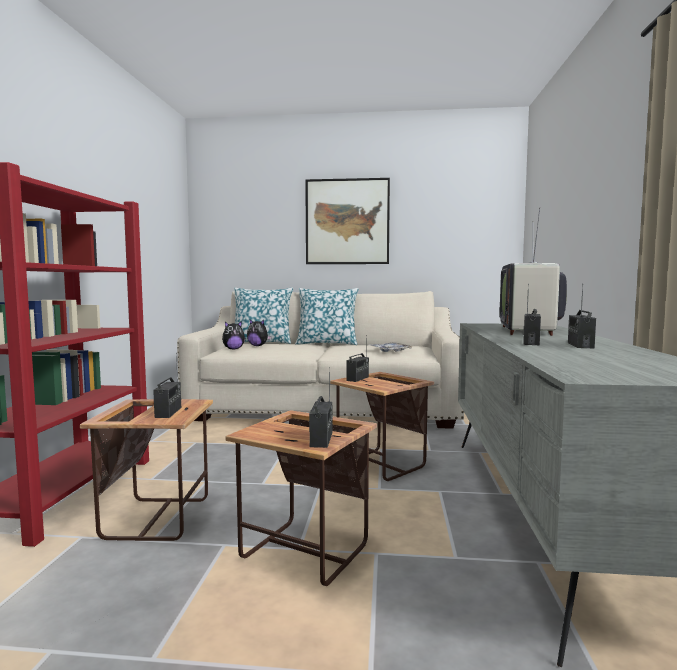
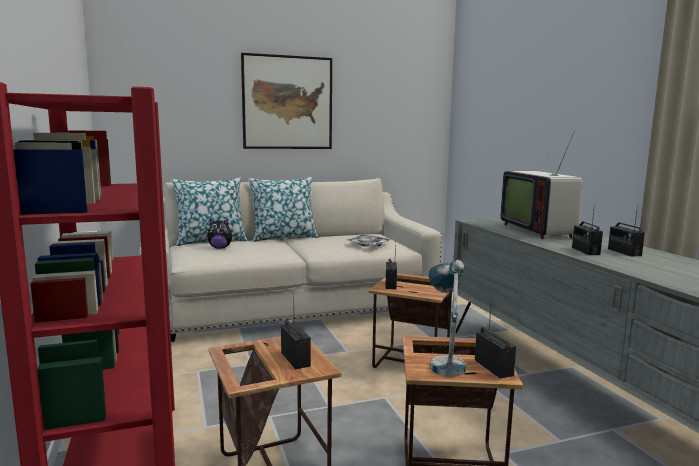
camera: 25 degrees left, 5 degrees up
plush toy [222,321,245,350] -> none
none -> table lamp [428,260,466,377]

